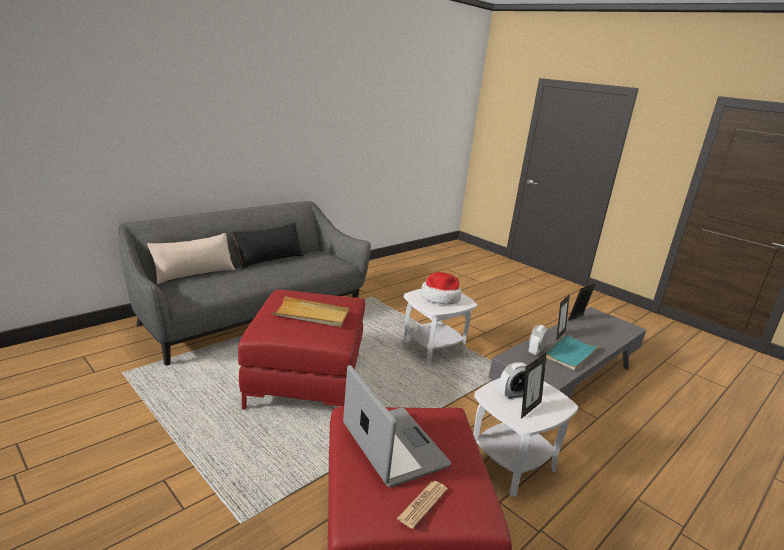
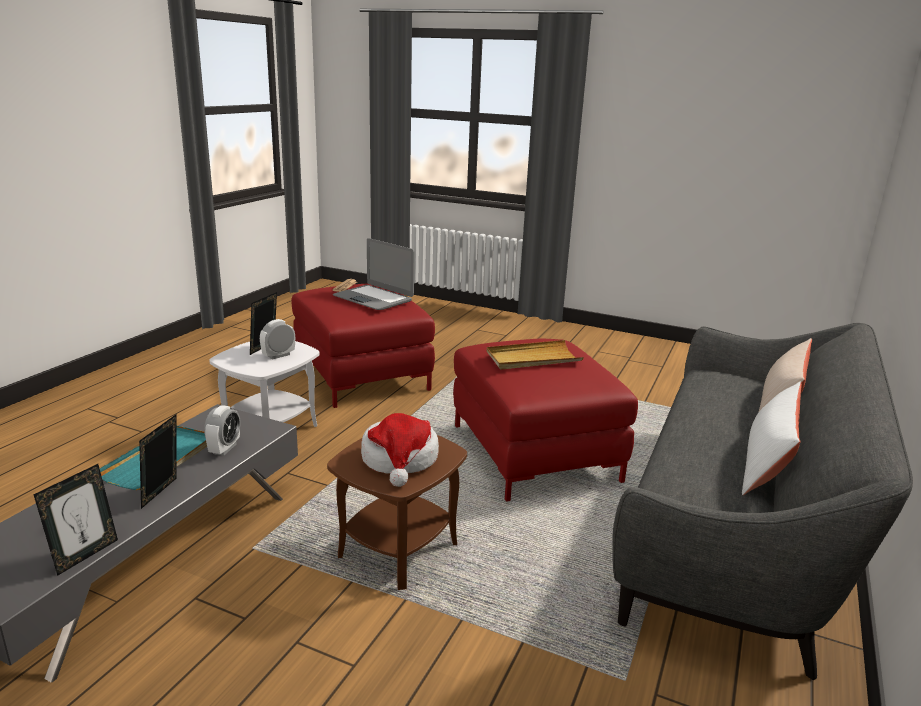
camera: 160 degrees right, 0 degrees up
black pillow [232,222,304,269] -> white pillow [742,381,802,495]
white side table [401,289,477,366] -> brown side table [327,435,467,590]

